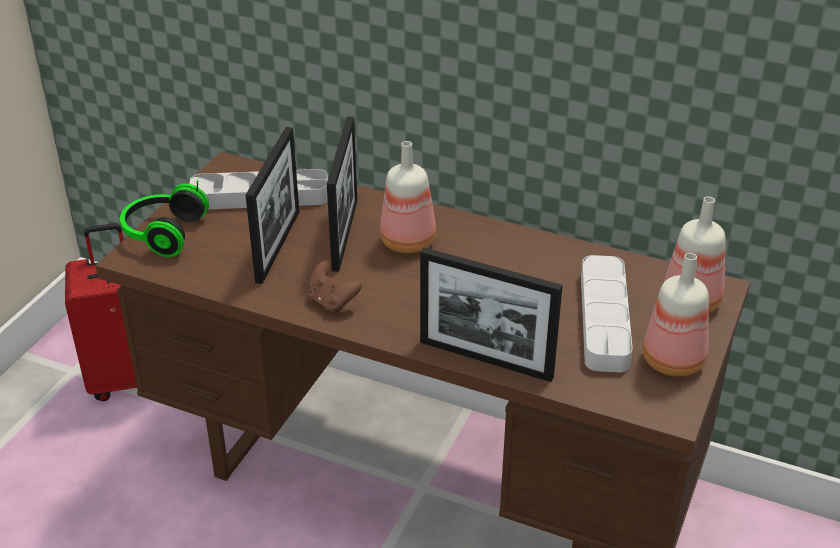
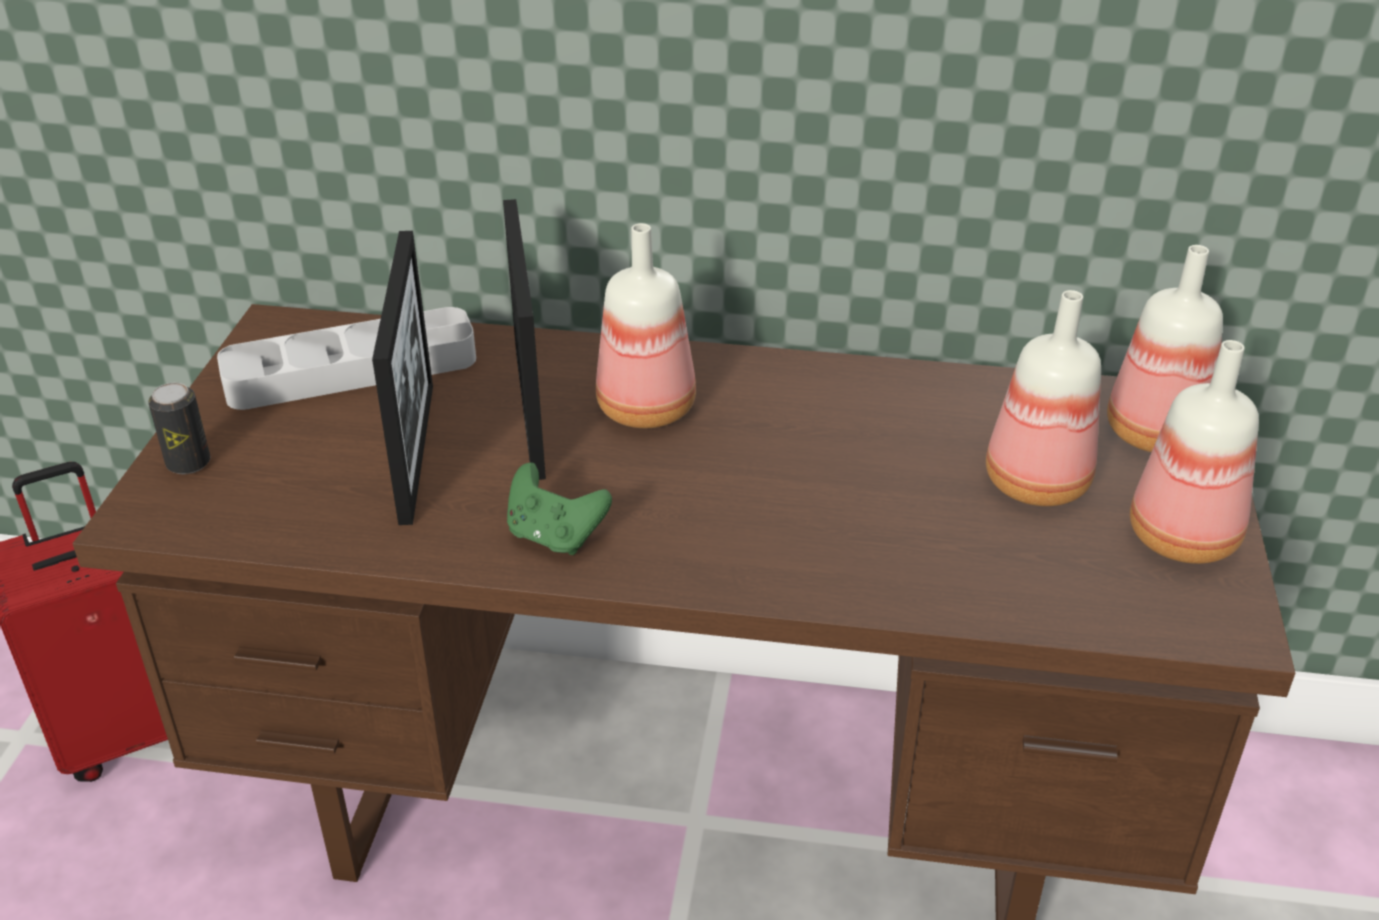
camera: 15 degrees left, 0 degrees up
headphones [120,180,209,257] -> can [148,383,210,474]
brown game controller [307,261,361,313] -> green game controller [507,463,612,555]
picture frame [420,247,563,382] -> none
white tray [581,255,633,373] -> bottle [986,290,1101,506]

